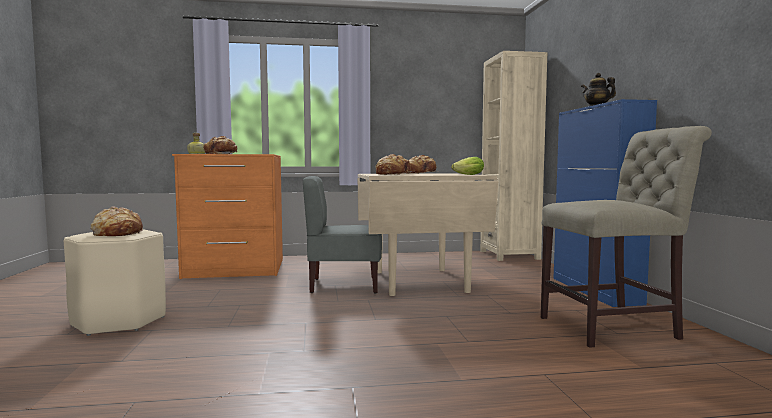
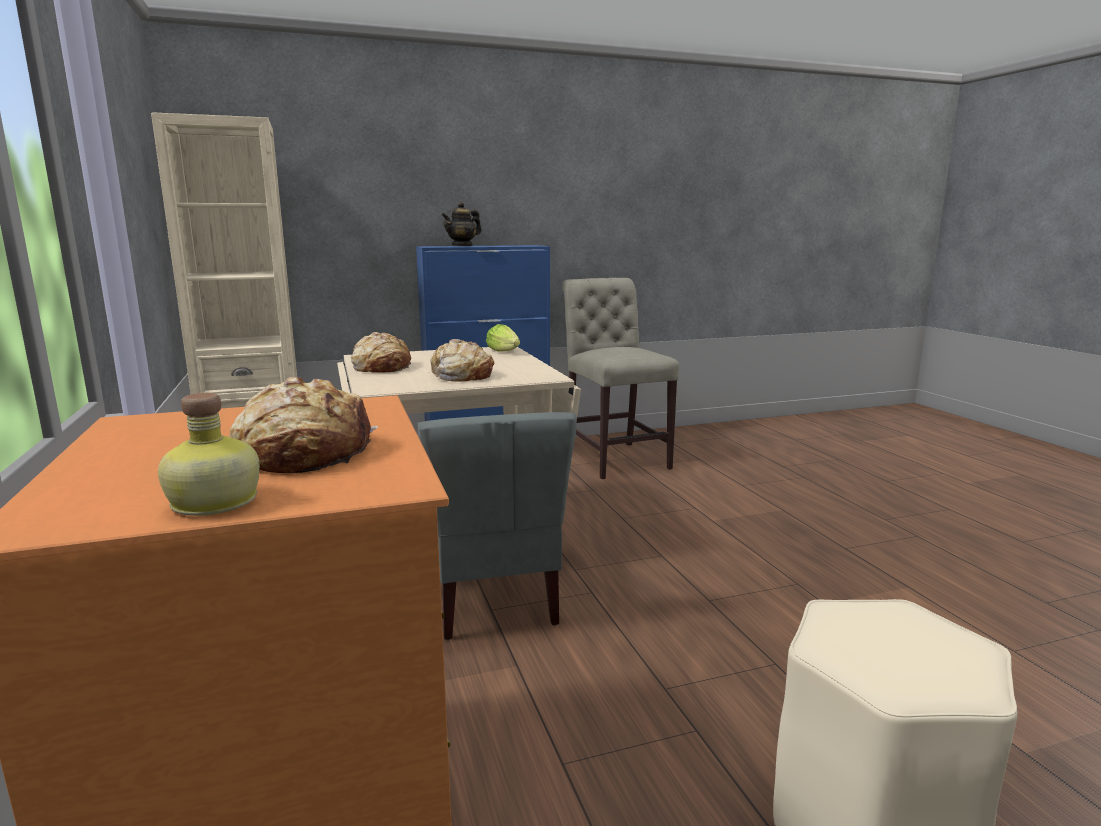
camera: 100 degrees left, 10 degrees up
bread [90,207,143,236] -> none

